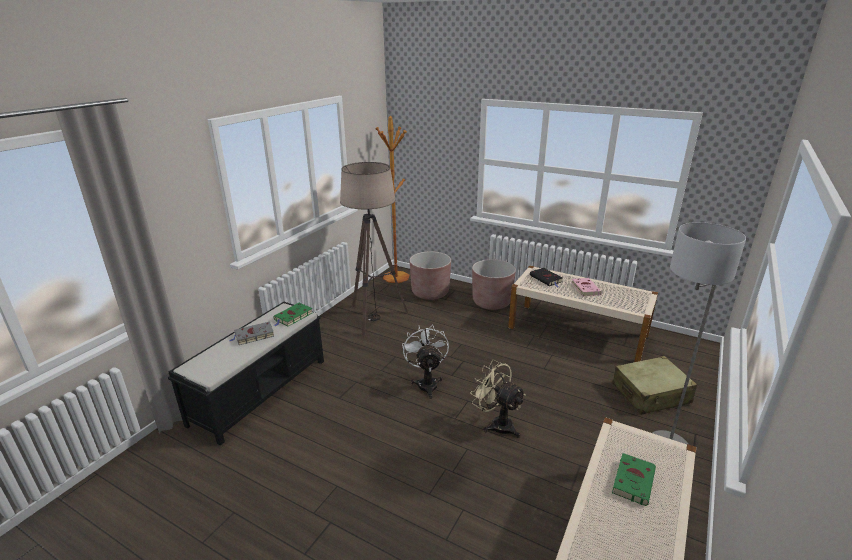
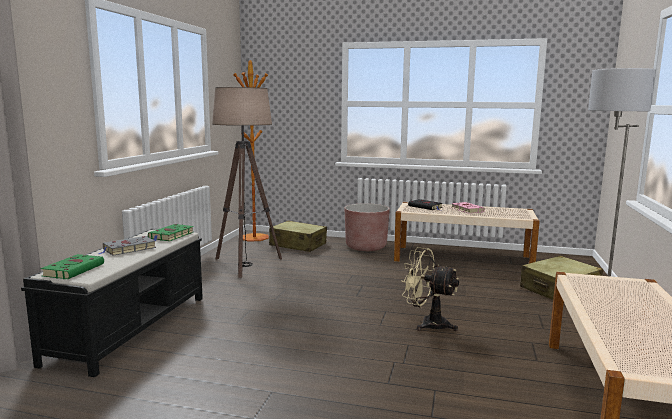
camera: 15 degrees left, 15 degrees down
white fan [402,326,449,399] -> none
brown planter [410,251,451,300] -> beige suitcase [269,220,327,252]
green book [612,453,656,506] -> green book moved to [41,254,104,279]

